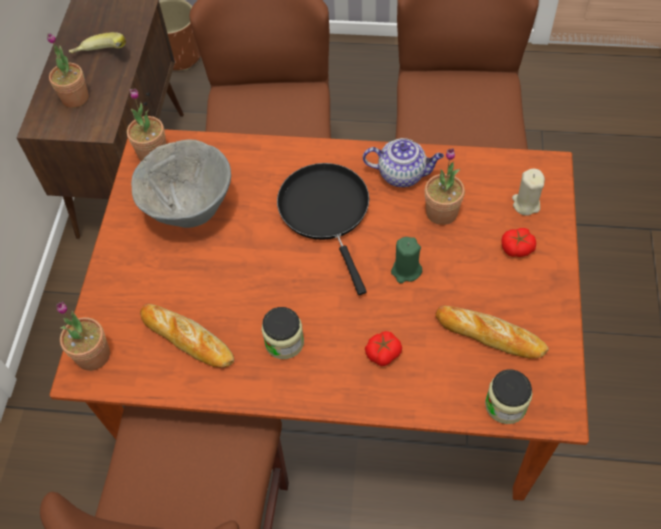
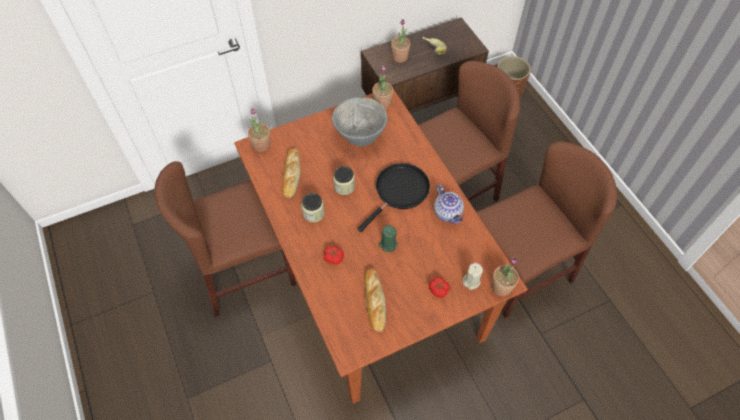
camera: 55 degrees right, 0 degrees up
potted plant [425,148,465,225] -> potted plant moved to [491,257,519,296]
jar [485,369,533,424] -> jar moved to [333,166,355,195]

